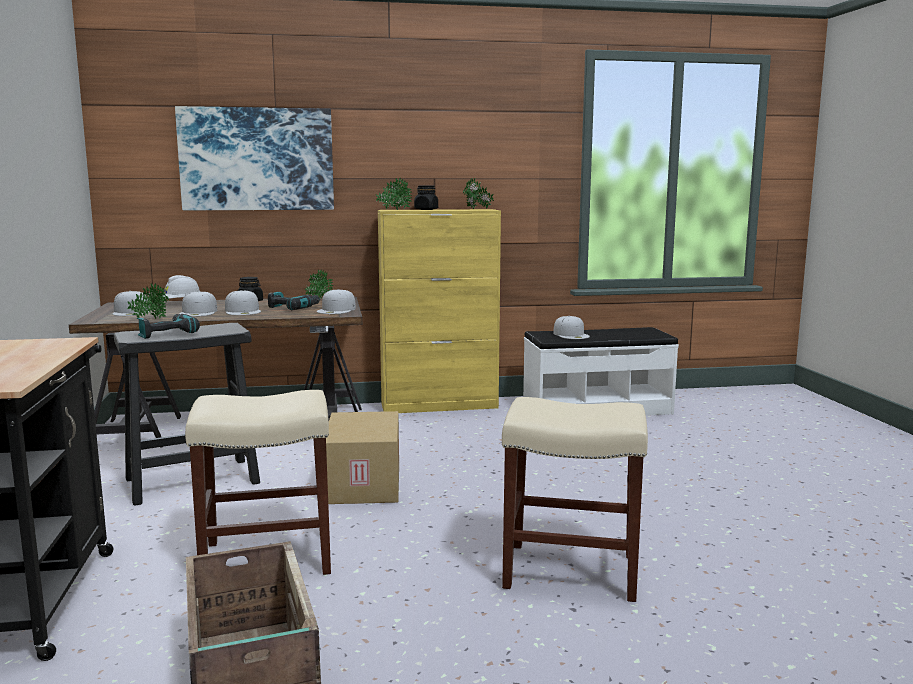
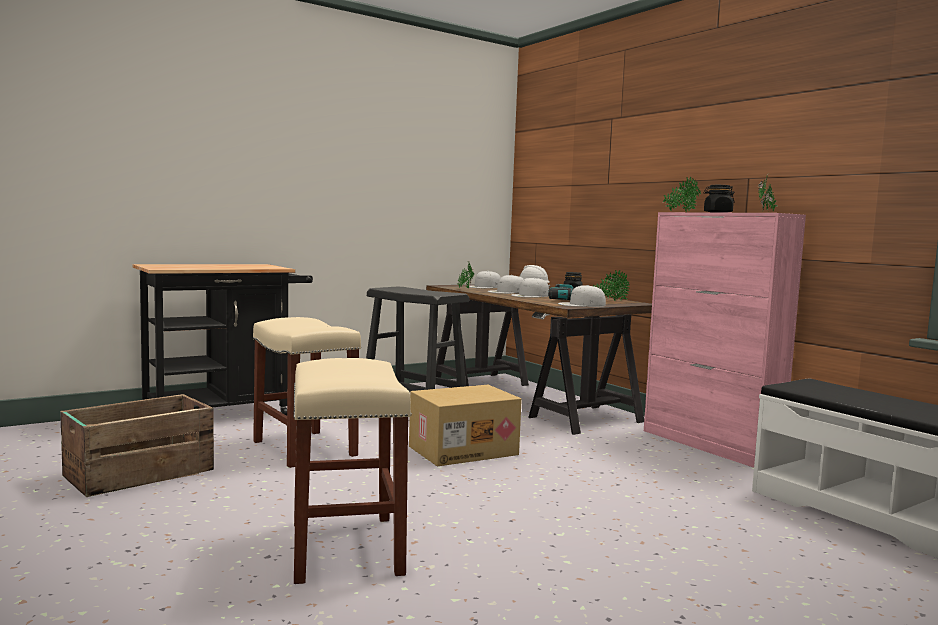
camera: 65 degrees right, 5 degrees down
power drill [137,314,200,339] -> none
picture [175,106,334,210] -> none
yellow cabinet [378,209,501,413] -> pink cabinet [644,212,806,468]
white cap [553,316,590,339] -> none

